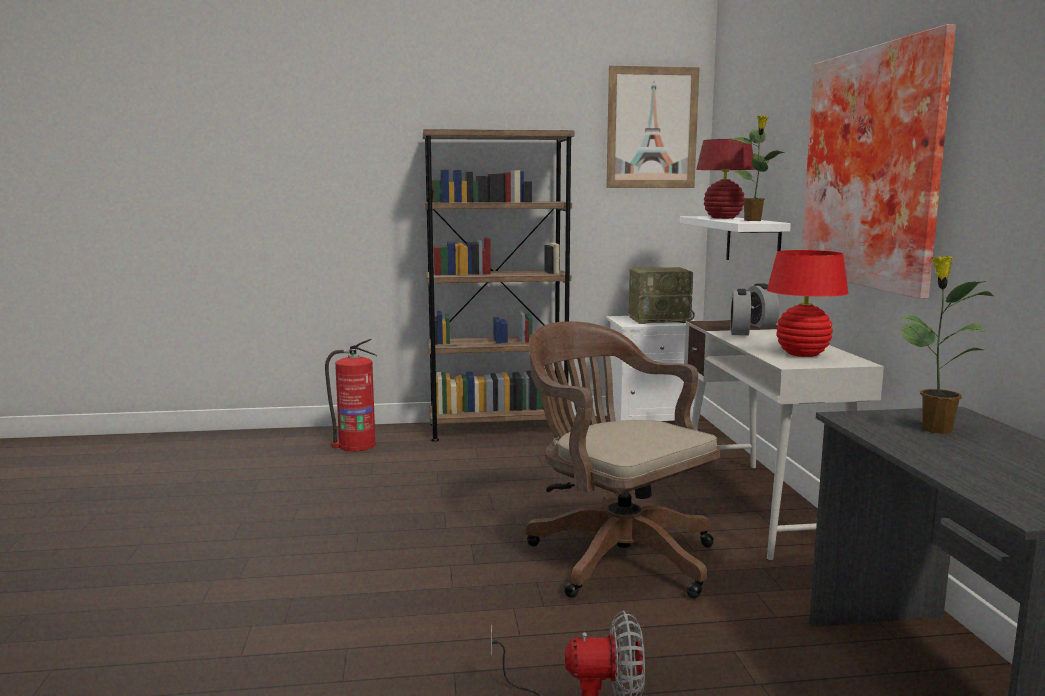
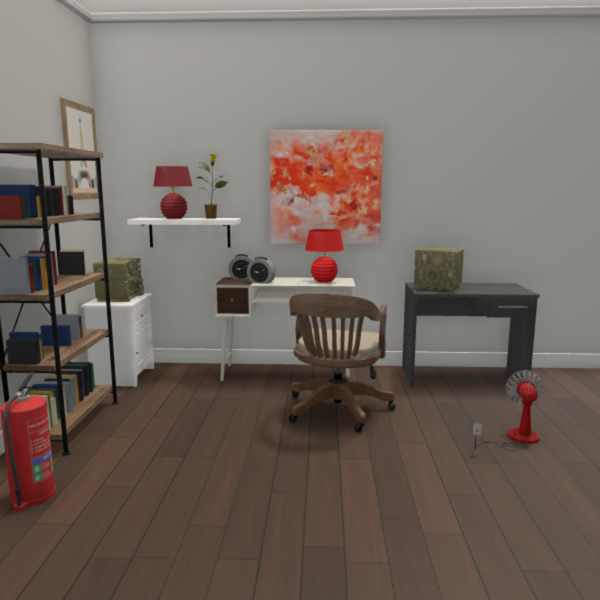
camera: 80 degrees left, 0 degrees up
brown office chair [526,321,720,598] -> brown office chair turned 45 degrees counterclockwise [289,293,395,432]
potted plant [900,256,994,434] -> radio [414,247,464,292]

